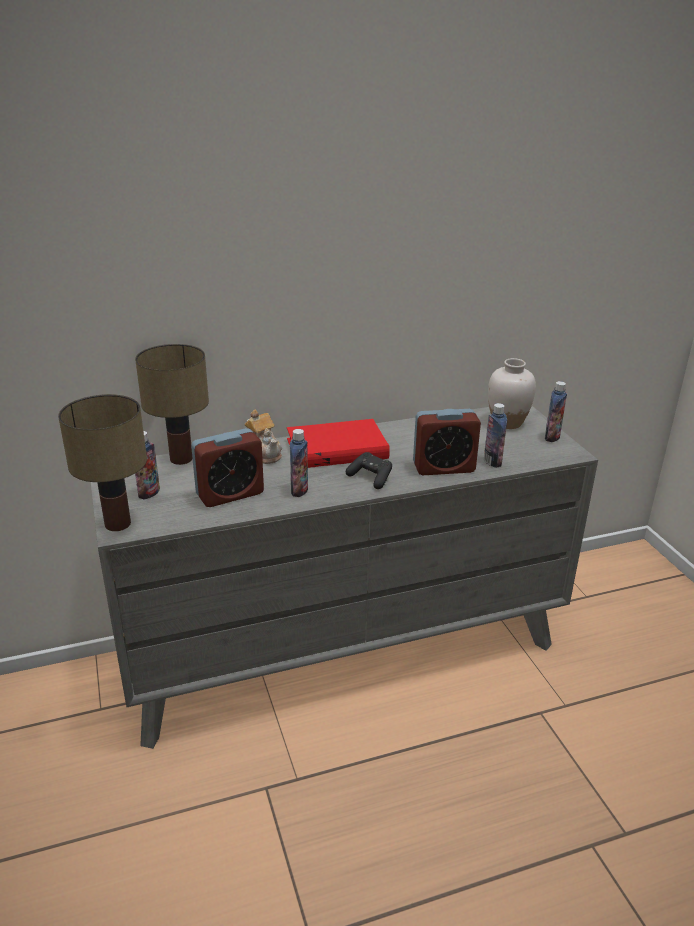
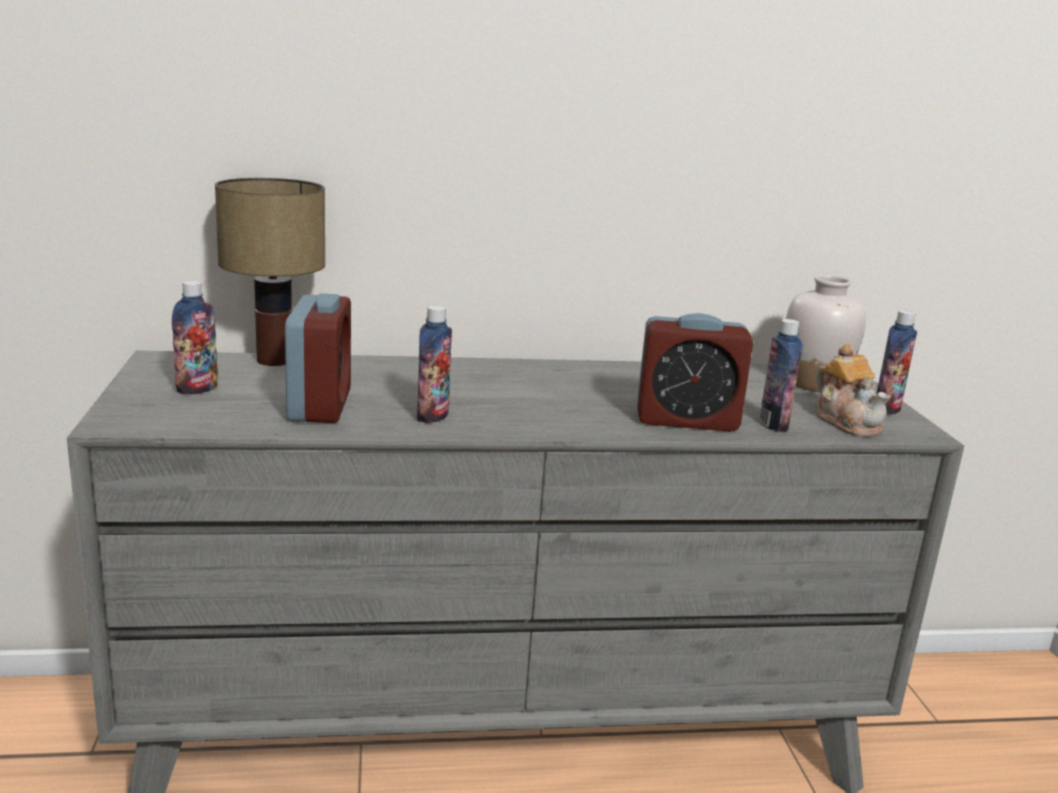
camera: 10 degrees right, 10 degrees down
table lamp [58,394,147,531] -> none
alarm clock [191,428,264,507] -> alarm clock turned 75 degrees counterclockwise [285,293,351,423]
teapot [244,409,282,464] -> teapot moved to [816,344,891,437]
red book [287,419,390,468] -> none
black game controller [346,452,392,489] -> none

